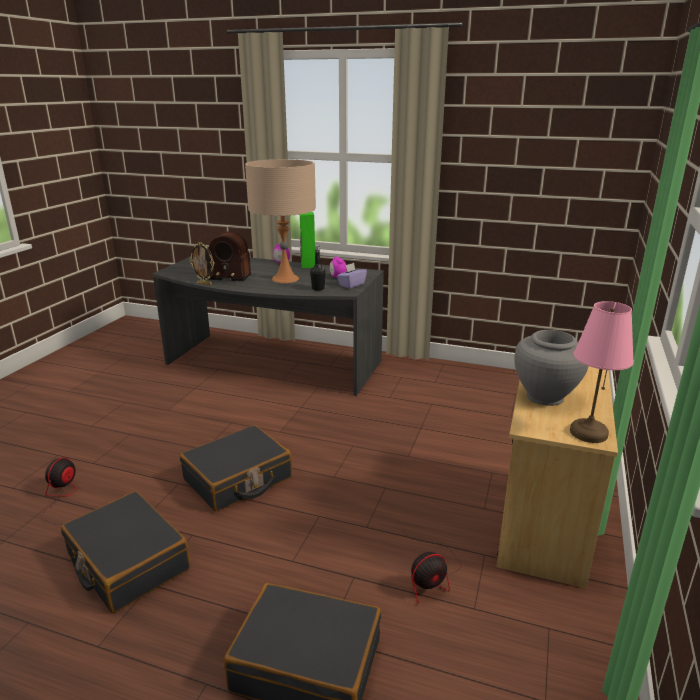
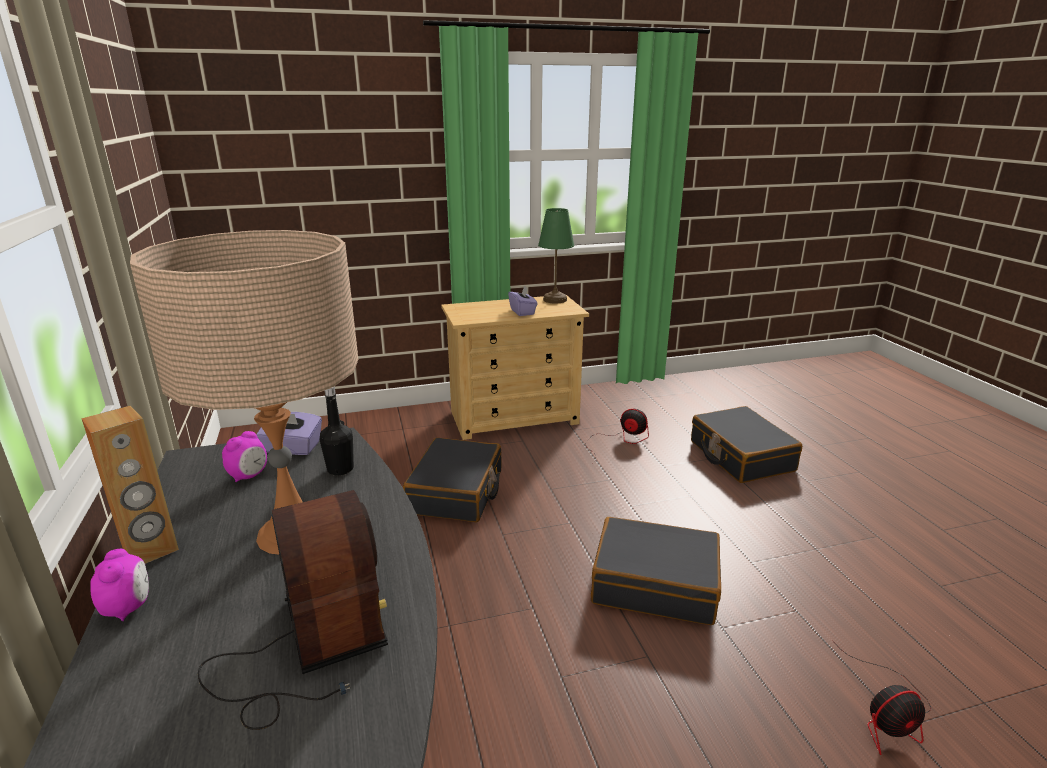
camera: 125 degrees left, 0 degrees up
black suitcase [61,491,190,613] -> black suitcase moved to [403,438,502,522]
picture frame [189,242,214,285] -> none
green speaker [300,212,315,268] -> brown speaker [81,406,179,564]
grey vase [514,330,588,406] -> purple tissue box [508,285,538,316]
pink table lamp [570,301,634,443] -> green table lamp [538,208,574,303]

